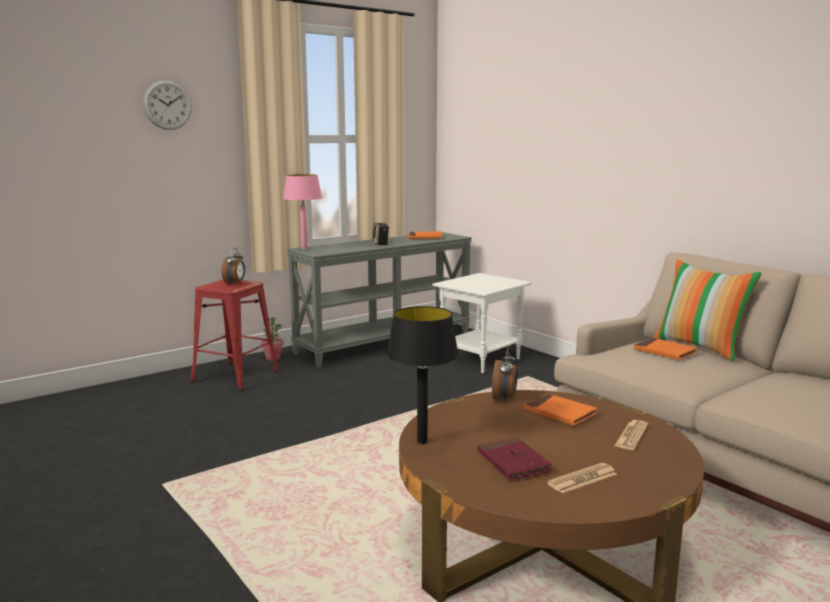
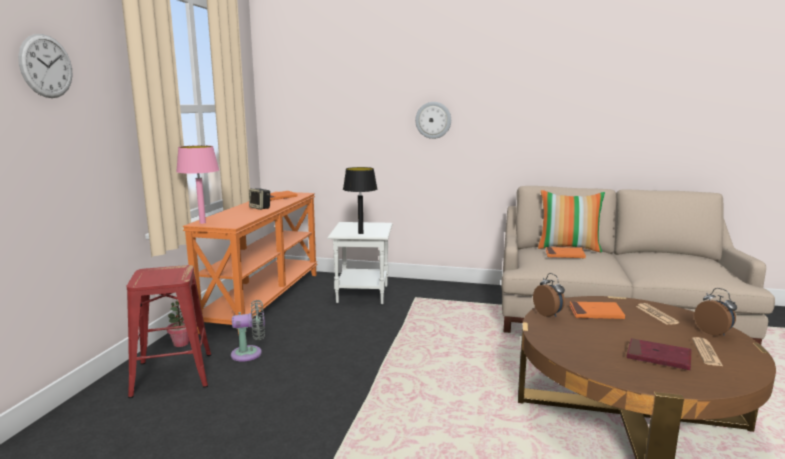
camera: 40 degrees left, 0 degrees up
alarm clock [221,248,245,285] -> alarm clock moved to [695,288,737,336]
grey console table [286,232,472,367] -> orange console table [183,192,317,334]
black table lamp [387,306,459,444] -> black table lamp moved to [343,167,377,234]
none -> grey fan [231,300,265,362]
none -> wall clock [415,102,451,139]

